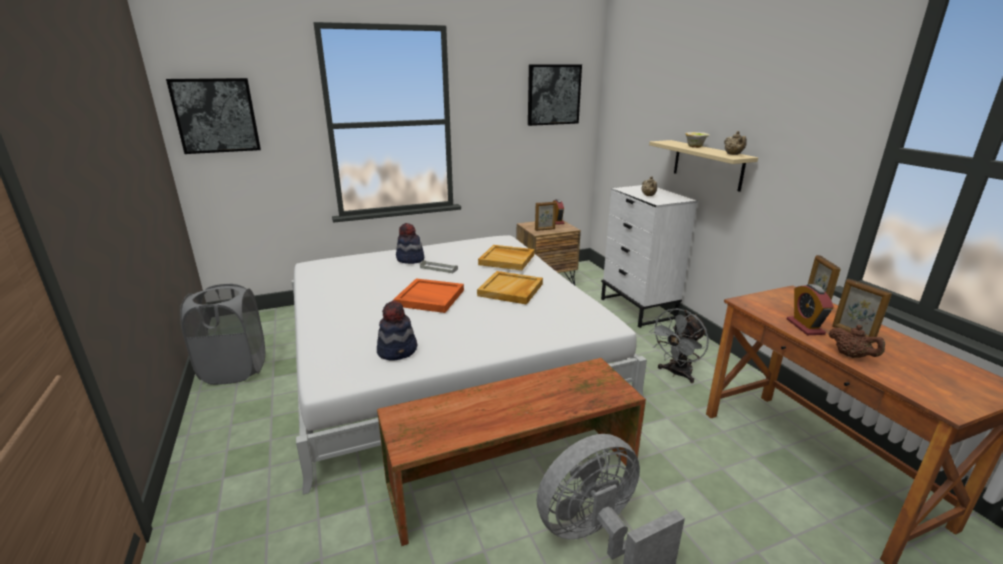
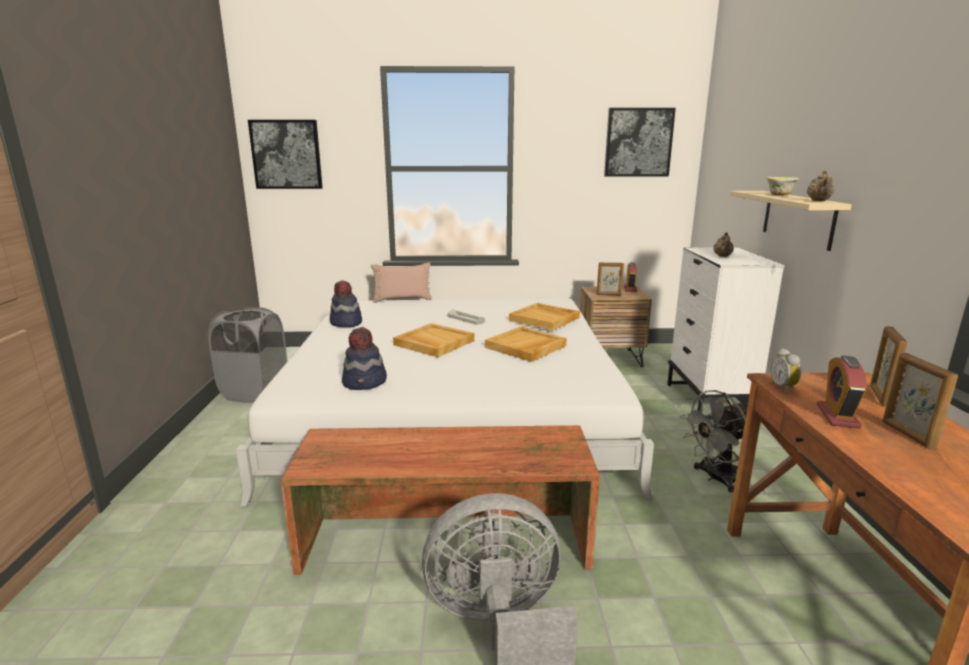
camera: 20 degrees right, 5 degrees down
orange tray [393,278,464,313] -> beige tray [393,323,475,357]
hat [396,223,424,264] -> hat moved to [330,280,362,327]
brown teapot [829,325,885,358] -> none
none -> beige pillow [371,263,432,303]
none -> alarm clock [771,348,801,393]

